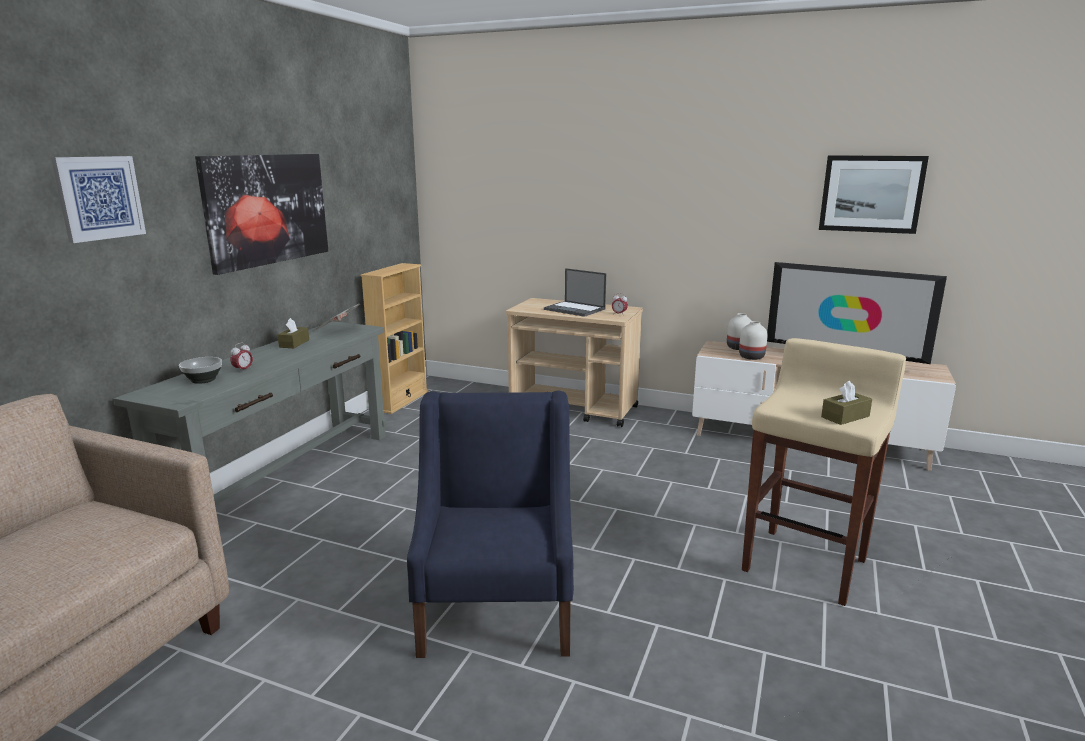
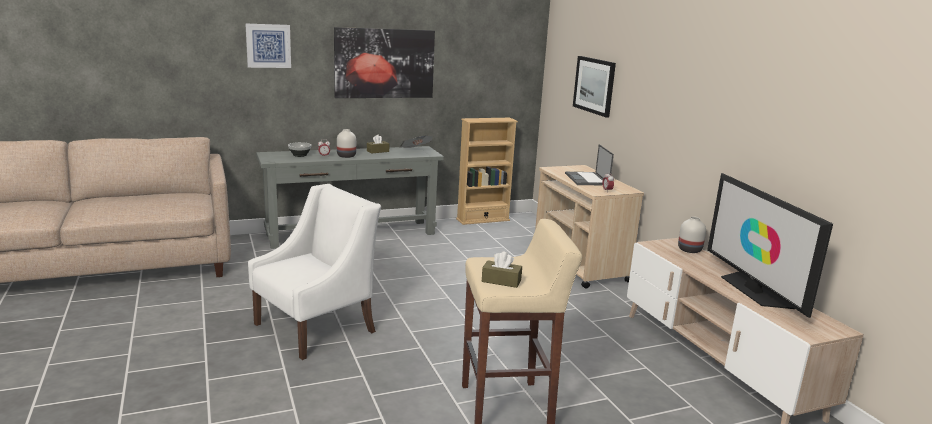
camera: 45 degrees right, 0 degrees up
blue armchair [407,391,574,658] -> white armchair [248,184,381,360]
white vase [739,321,768,360] -> white vase moved to [337,129,356,158]
picture [819,155,929,234] -> picture moved to [573,56,616,118]

